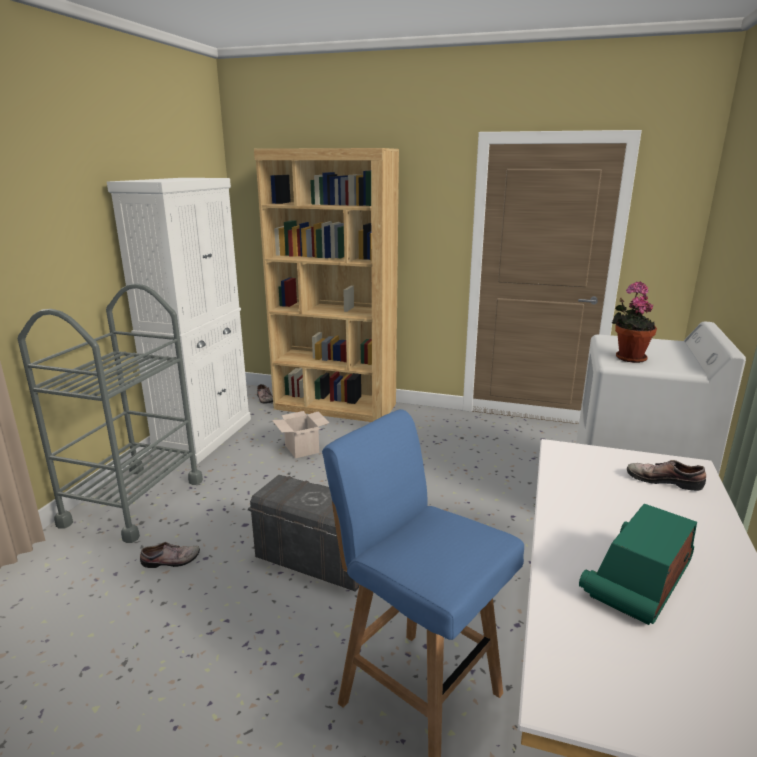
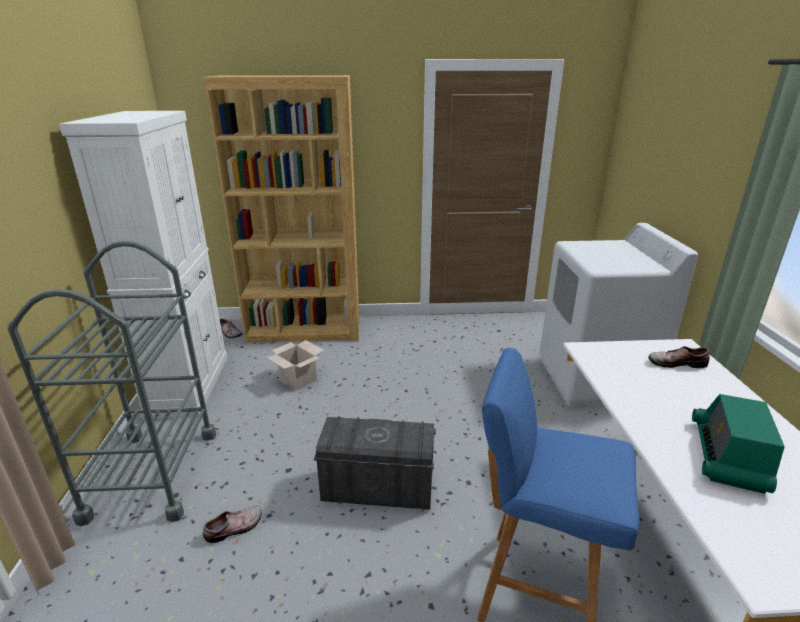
camera: 20 degrees left, 5 degrees up
potted plant [612,282,657,363] -> none

